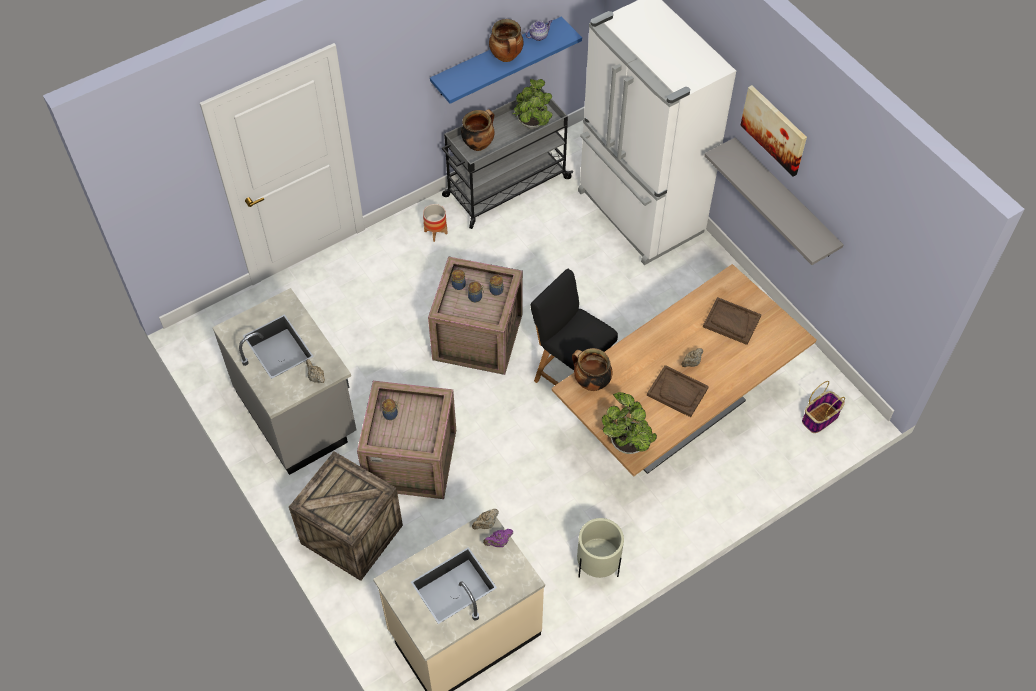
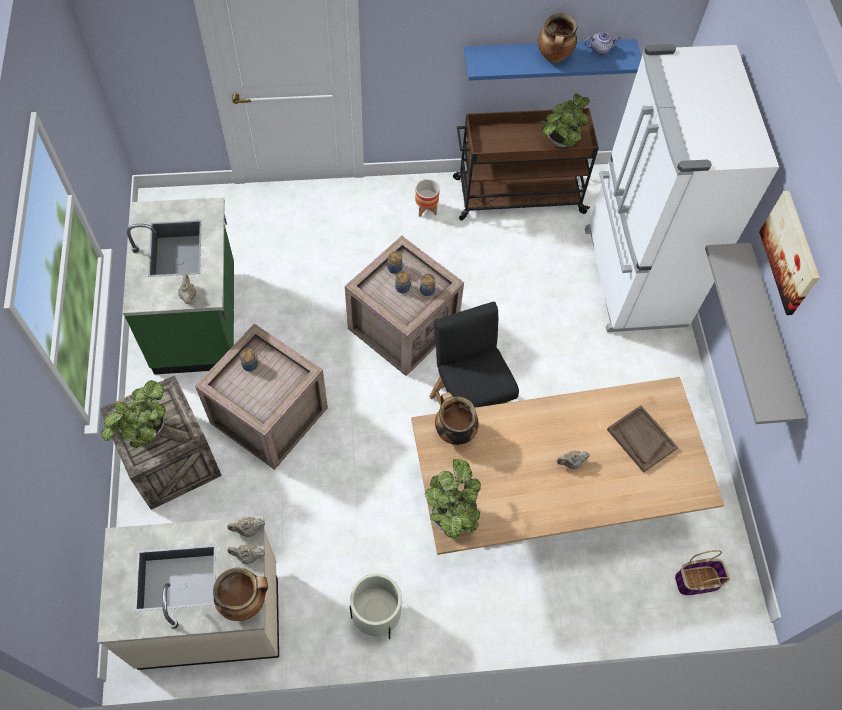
camera: 25 degrees right, 5 degrees up
grey counter [212,288,356,475] -> green counter [123,197,234,375]
grey cart [442,89,573,229] -> brown cart [453,108,599,221]
cooking pot [461,109,495,151] -> cooking pot moved to [213,568,268,621]
purple teapot [483,529,513,548] -> beige teapot [227,544,265,564]
brown tray [647,365,709,417] -> none
none -> potted plant [101,380,166,448]

